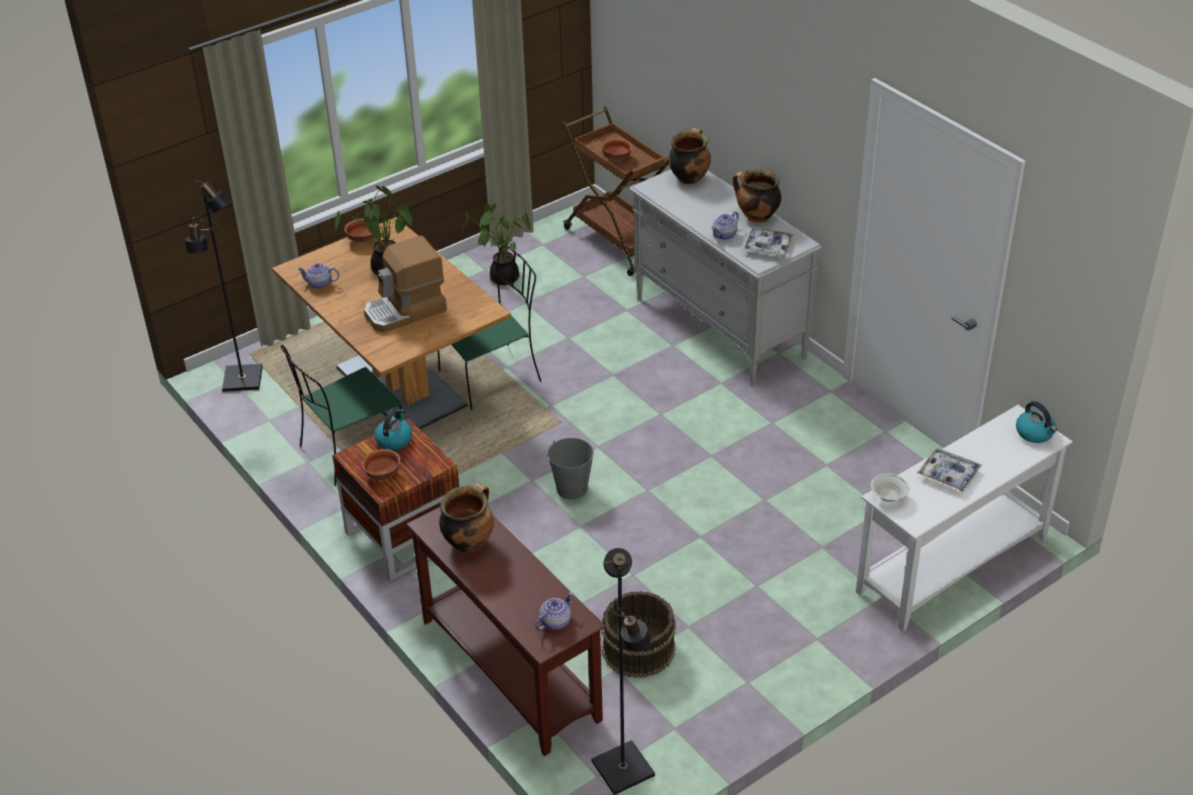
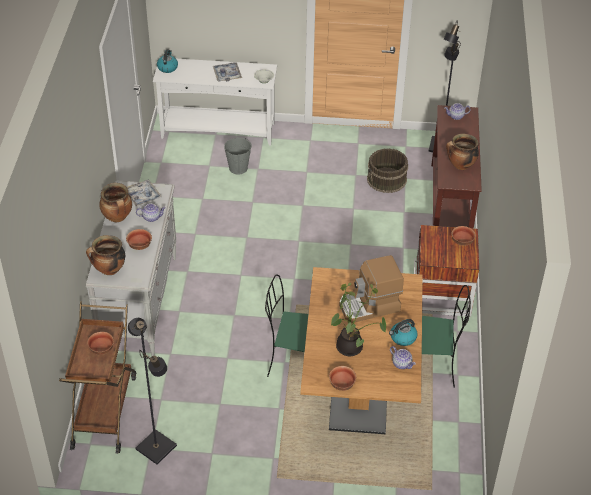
camera: 140 degrees left, 5 degrees up
black floor lamp [185,181,262,392] -> black floor lamp moved to [128,318,177,465]
coffee machine [364,236,447,332] -> coffee machine turned 150 degrees clockwise [339,255,404,323]
kettle [374,409,412,450] -> kettle moved to [389,319,418,346]
potted plant [462,204,531,285] -> none
grey bucket [547,438,594,499] -> grey bucket moved to [224,136,252,175]
none -> bowl [126,229,152,250]

